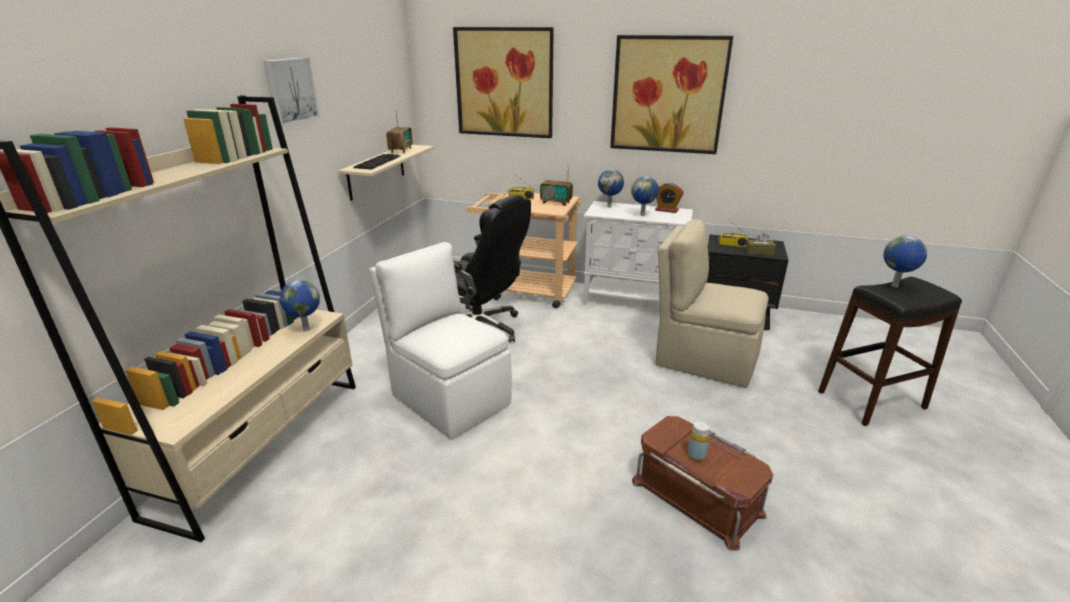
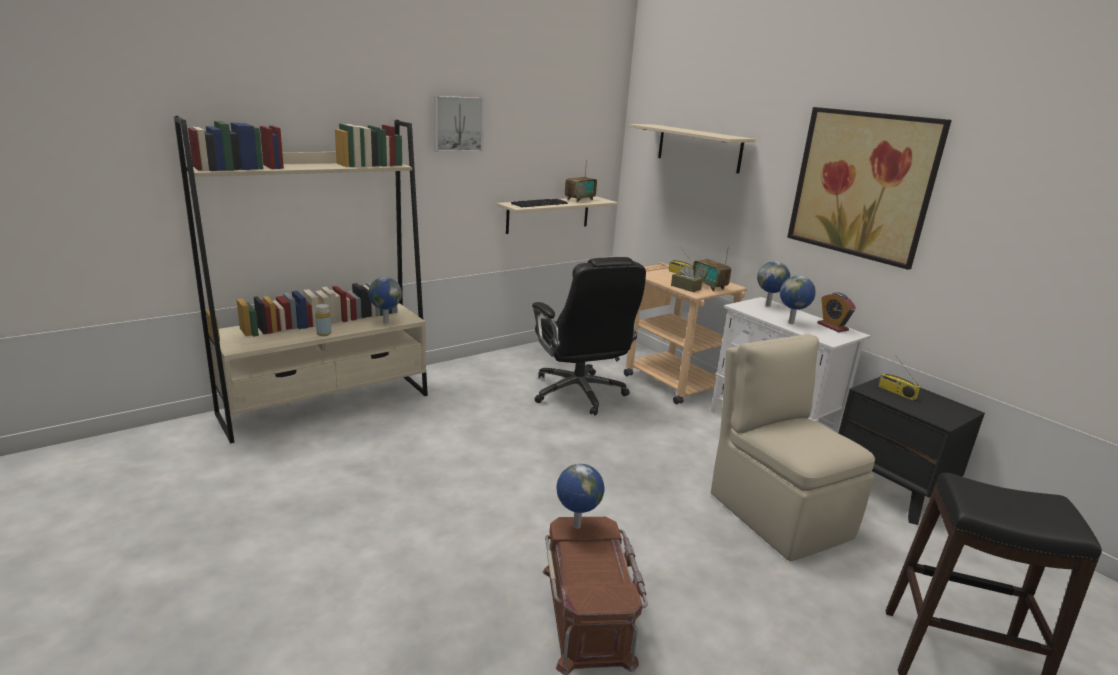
camera: 35 degrees right, 5 degrees down
white chair [369,242,512,439] -> none
picture [453,27,554,138] -> beige shelf [629,124,756,174]
yellow bottle [688,421,710,461] -> yellow bottle moved to [315,304,331,336]
brown tissue box [745,233,776,255] -> brown tissue box moved to [671,266,703,292]
globe [884,236,927,287] -> globe moved to [557,464,605,529]

